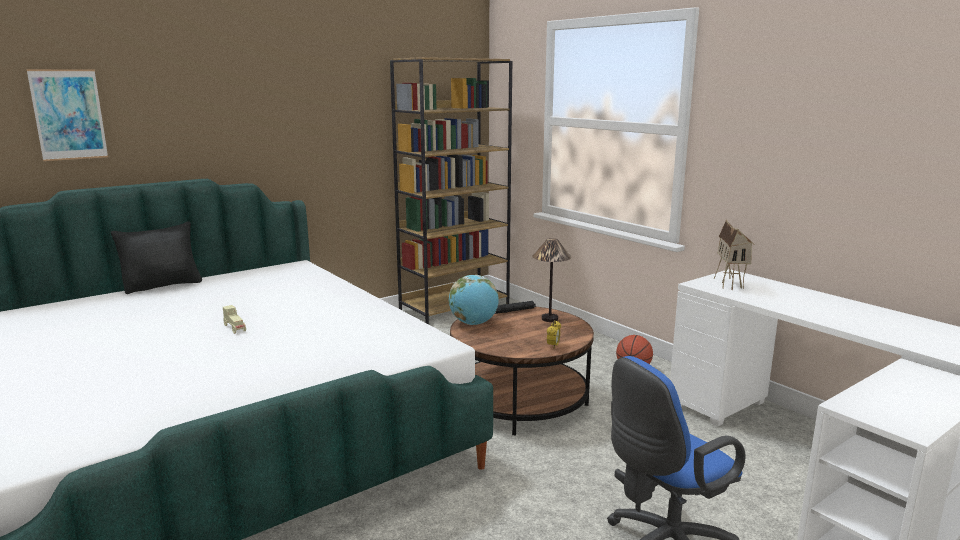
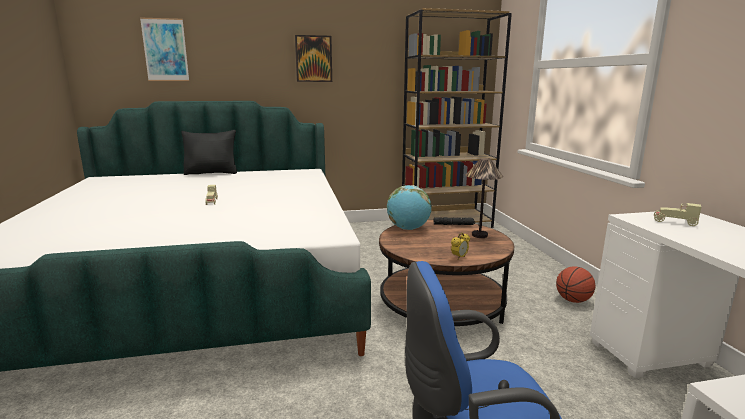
camera: 25 degrees right, 0 degrees up
toy house [714,220,755,290] -> beige toy car [654,203,701,226]
none -> picture [295,35,332,82]

